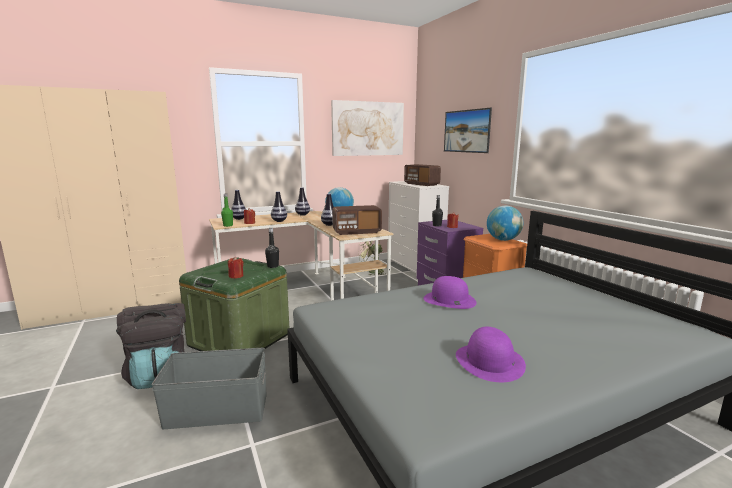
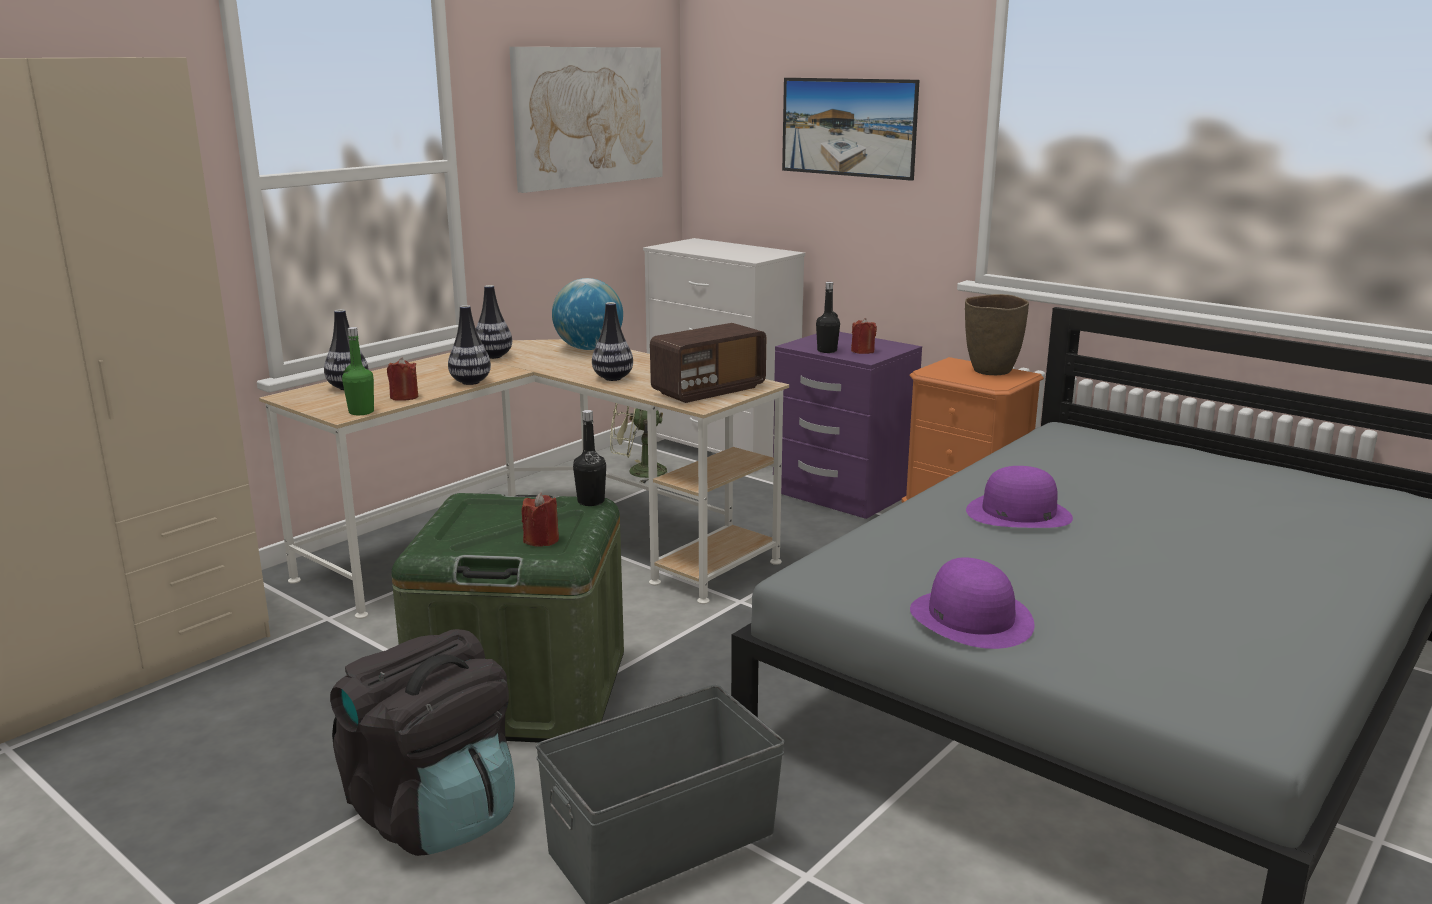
camera: 25 degrees left, 5 degrees up
radio [404,164,441,186] -> none
purple hat [456,327,526,382] -> purple hat moved to [910,557,1035,649]
globe [487,206,523,241] -> brown vase [965,294,1029,375]

